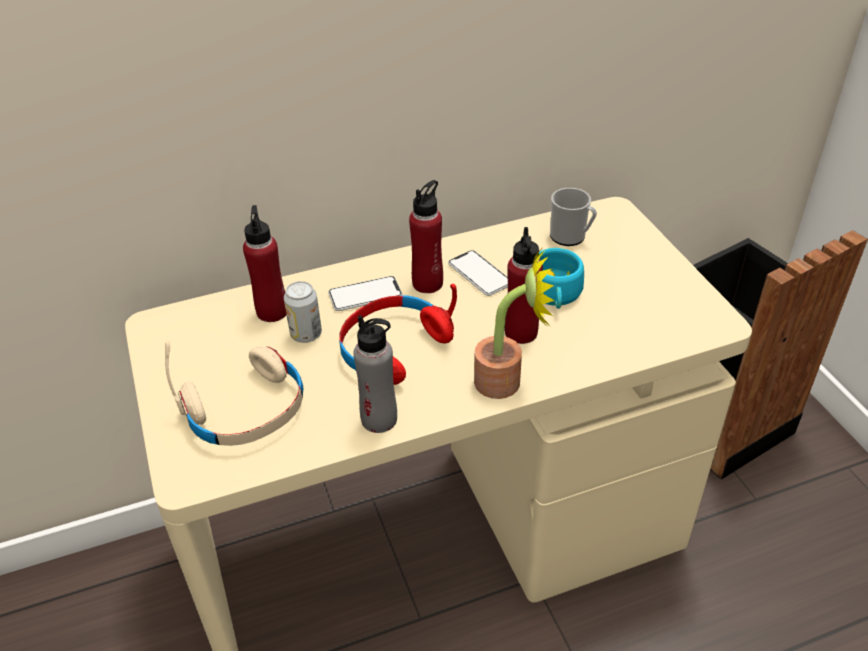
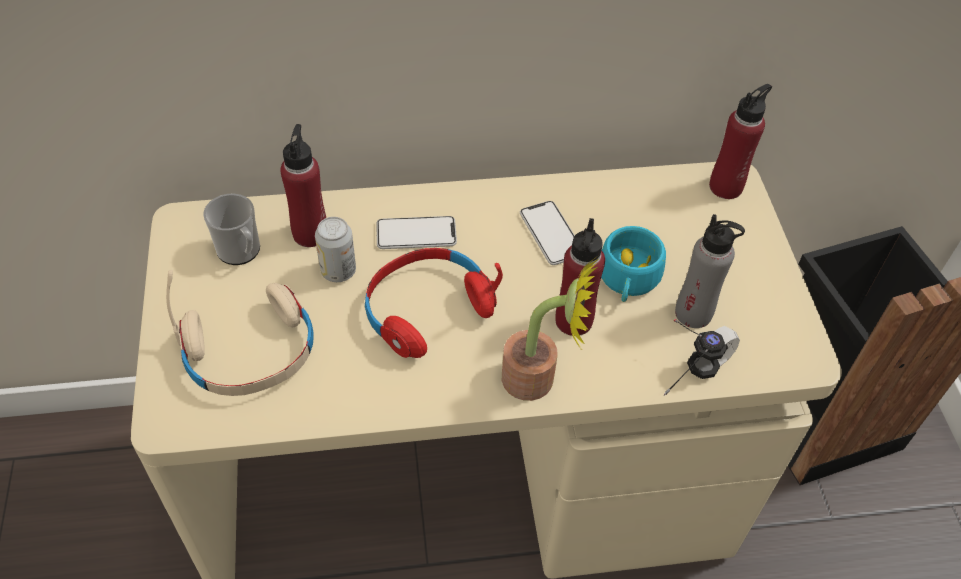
camera: 10 degrees right, 10 degrees up
grey bottle [353,315,397,433] -> grey bottle moved to [675,214,745,328]
red bottle [409,180,443,293] -> red bottle moved to [709,84,772,199]
mug [550,188,597,246] -> mug moved to [203,194,260,265]
none -> headphones [664,319,740,396]

